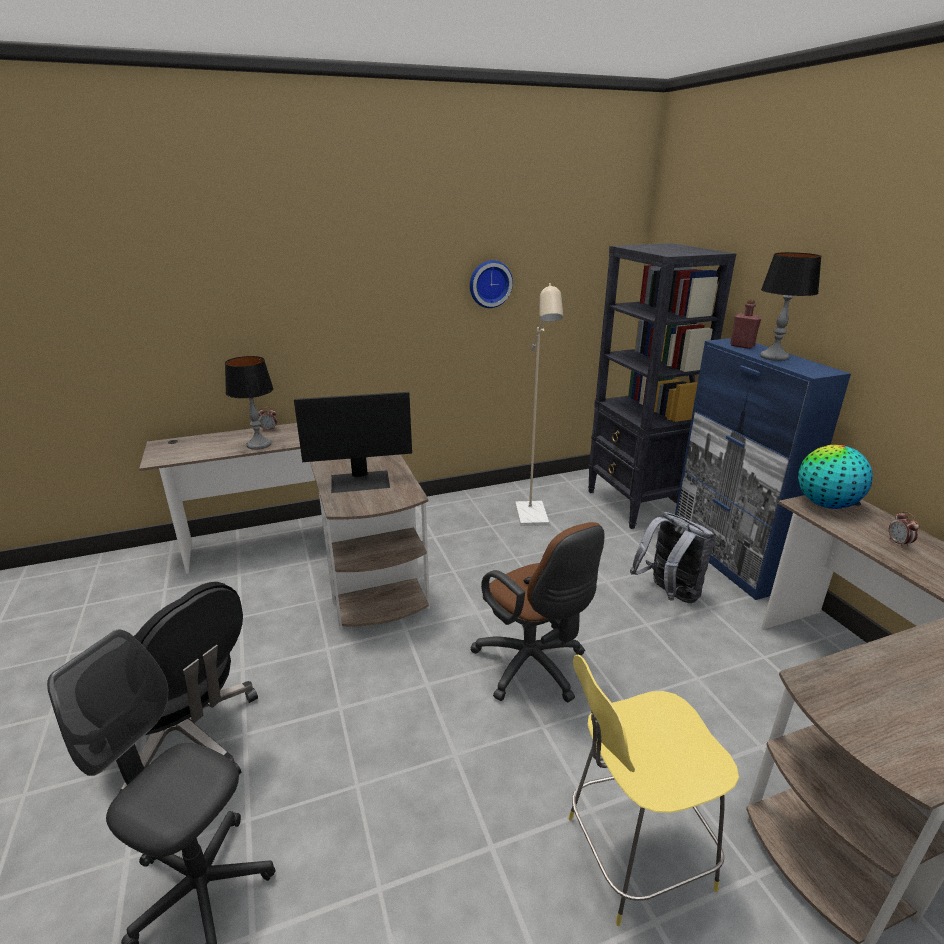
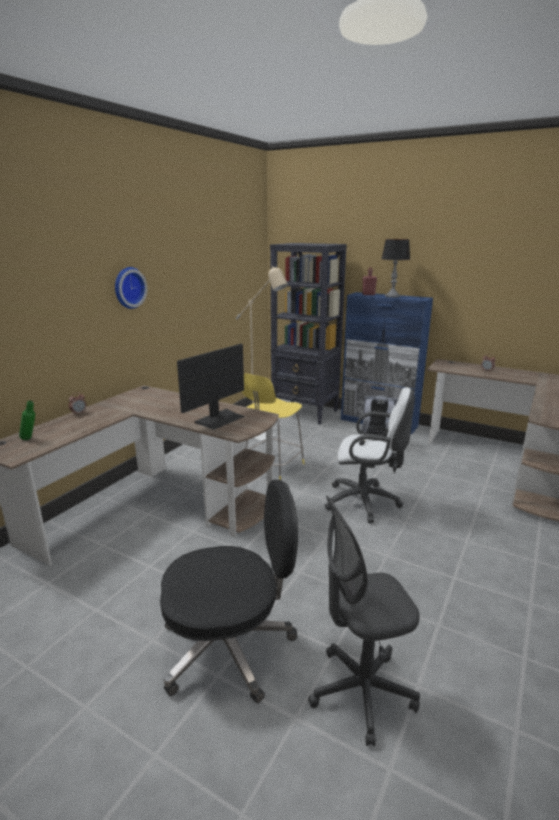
camera: 40 degrees left, 5 degrees down
table lamp [225,356,274,450] -> none
wall clock [470,260,513,308] -> wall clock moved to [115,267,147,309]
brown office chair [470,522,604,702] -> white office chair [325,387,415,523]
yellow stool [568,655,739,926] -> yellow stool moved to [242,373,305,480]
globe [798,445,873,509] -> none
none -> green bottle [19,400,35,440]

